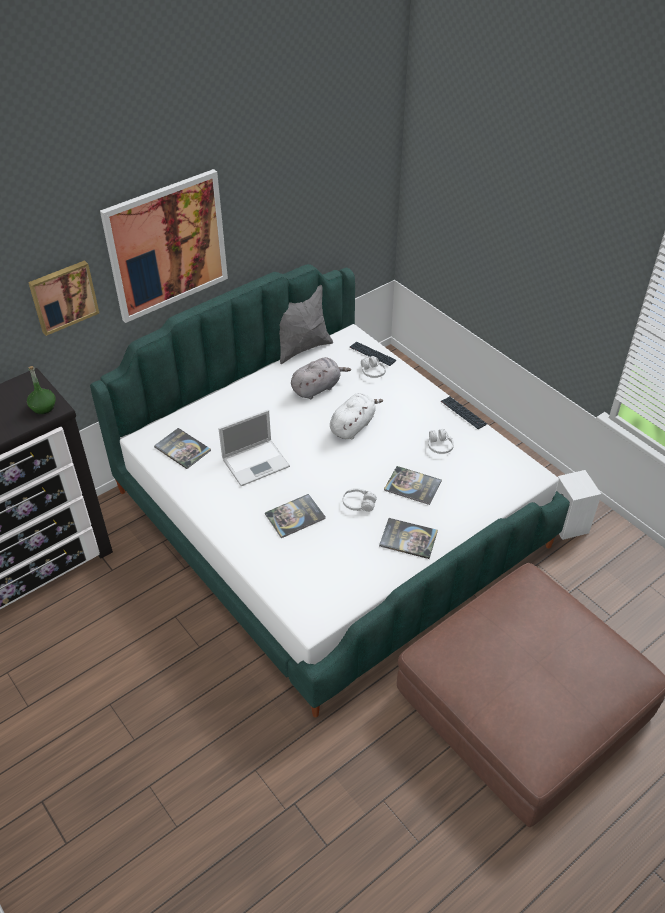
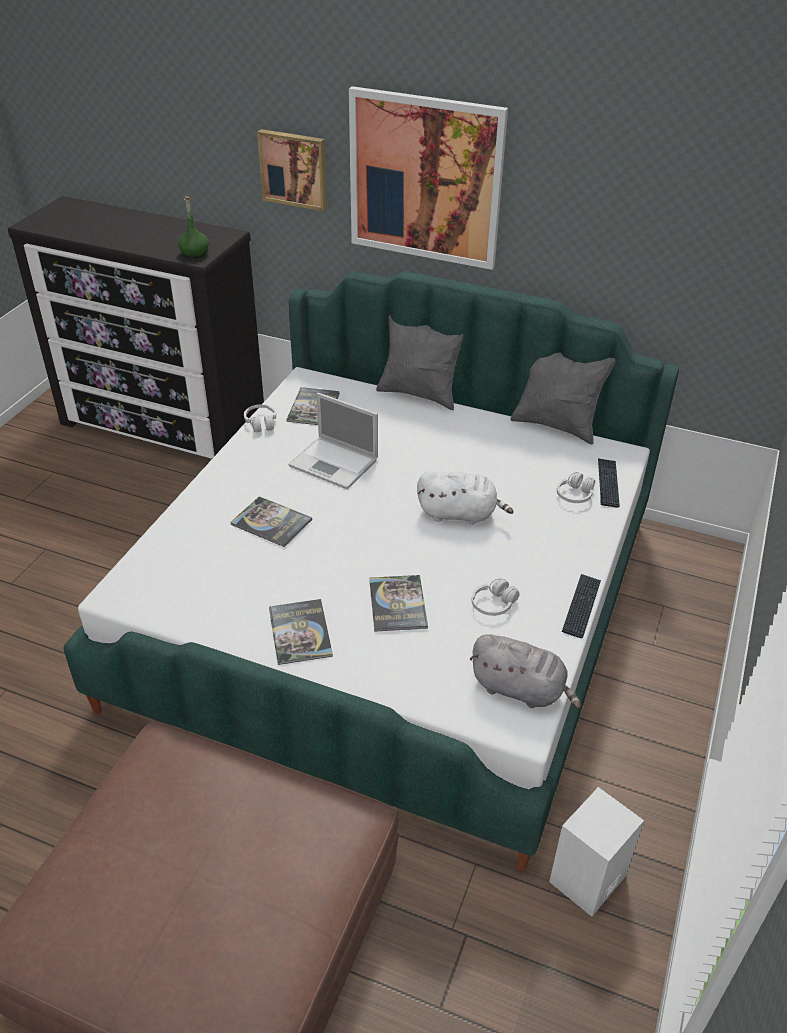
camera: 60 degrees right, 5 degrees down
grey plush toy [291,357,351,399] -> grey plush toy moved to [470,634,581,709]
white headphones [343,488,377,512] -> white headphones moved to [244,404,276,432]
none -> grey pillow [376,315,463,410]

